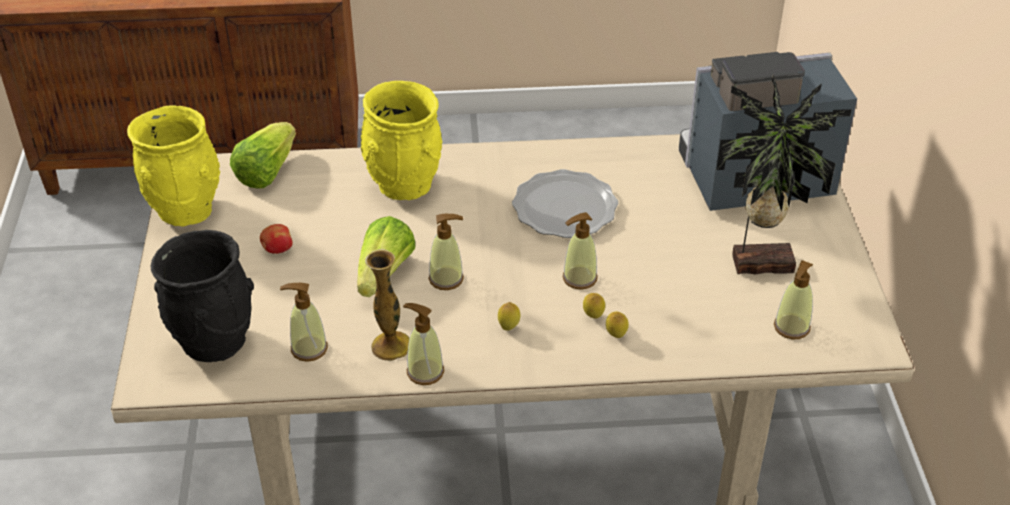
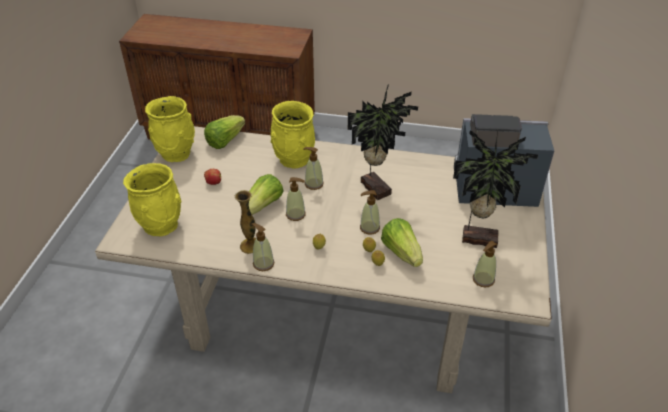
camera: 15 degrees right, 0 degrees up
black vase [151,230,254,362] -> yellow vase [123,163,182,236]
soap dispenser [280,283,328,362] -> soap dispenser moved to [303,147,324,190]
plate [512,169,618,238] -> potted plant [348,83,418,200]
none -> lettuce [381,218,423,267]

